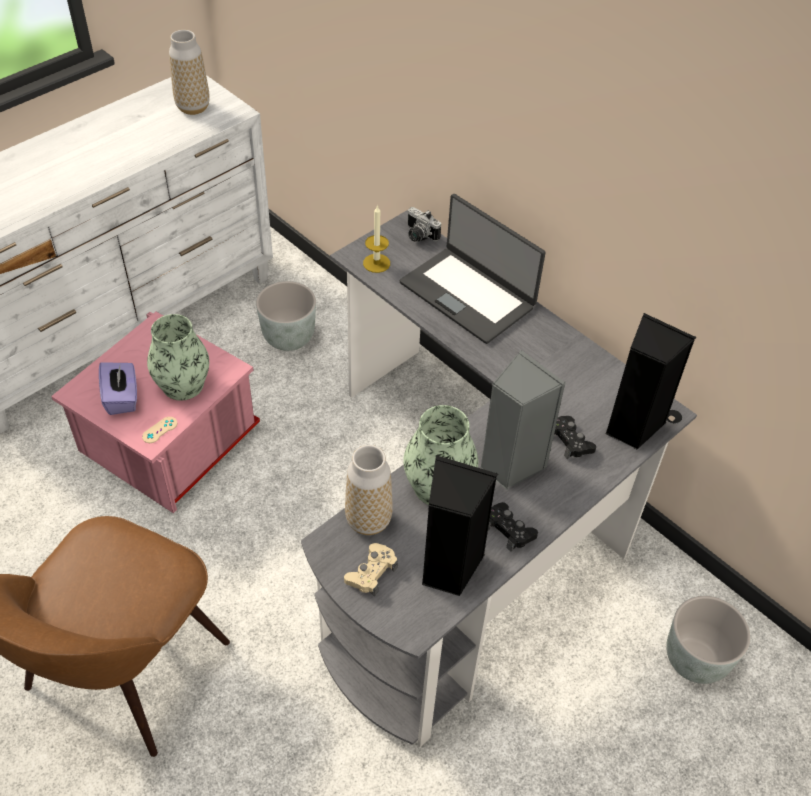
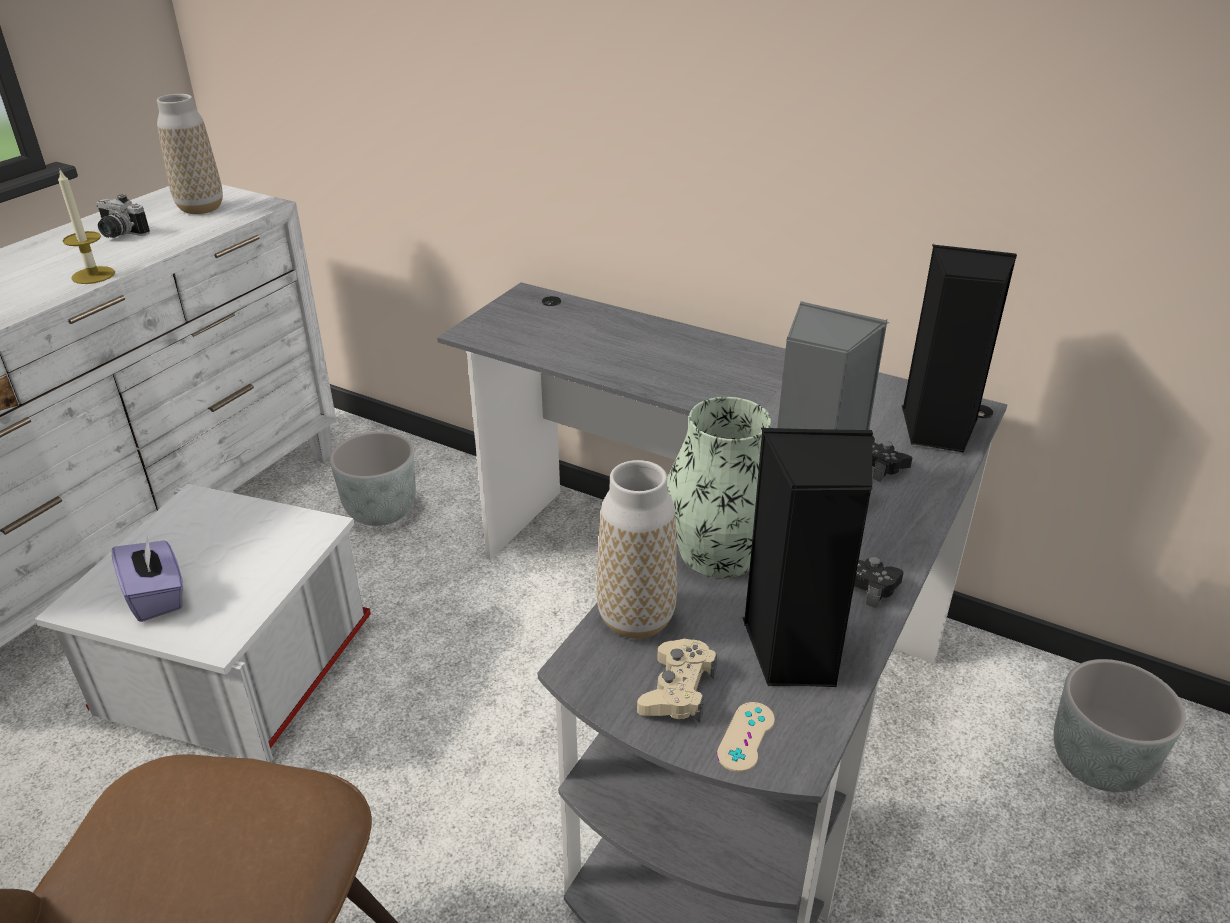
camera: 15 degrees left, 15 degrees down
pink storage box [51,312,260,513] -> white storage box [35,484,371,762]
beige game controller [142,417,177,443] -> beige game controller moved to [717,702,775,772]
vase [147,314,209,401] -> none
candle [363,205,390,273] -> candle moved to [58,170,115,284]
laptop [400,194,546,344] -> none
camera [407,207,441,242] -> camera moved to [96,194,150,238]

